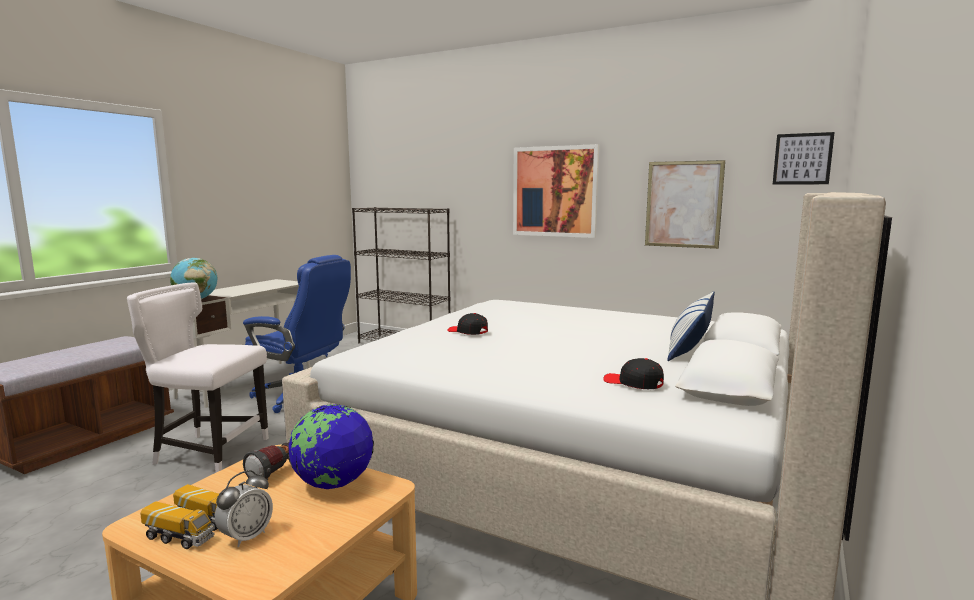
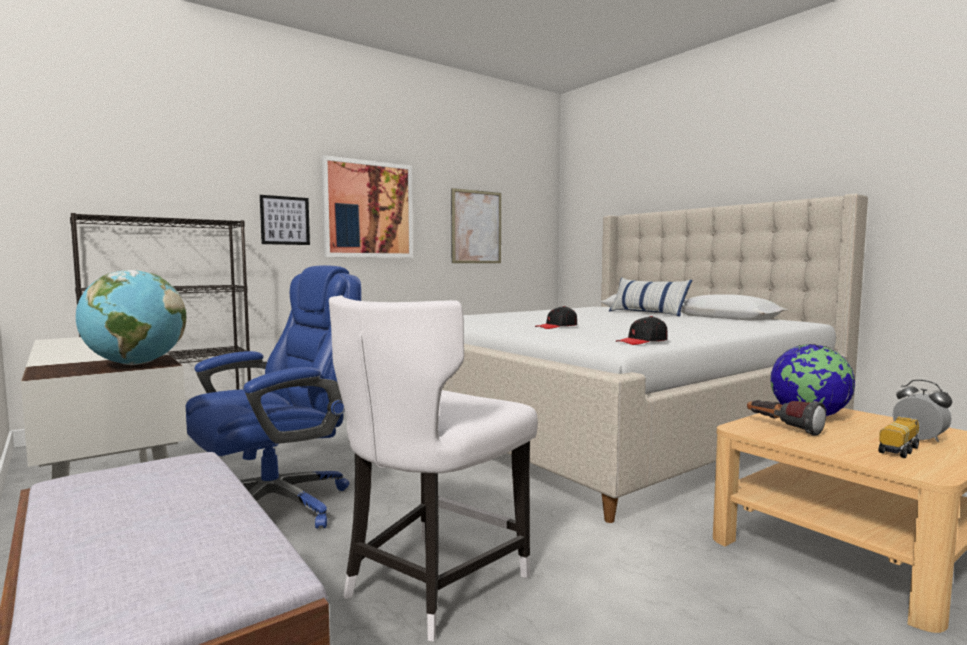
camera: 65 degrees left, 5 degrees down
toy truck [140,501,215,549] -> none
black cap [603,358,664,389] -> black cap moved to [616,316,668,345]
picture [772,132,835,185] -> picture moved to [260,195,310,245]

